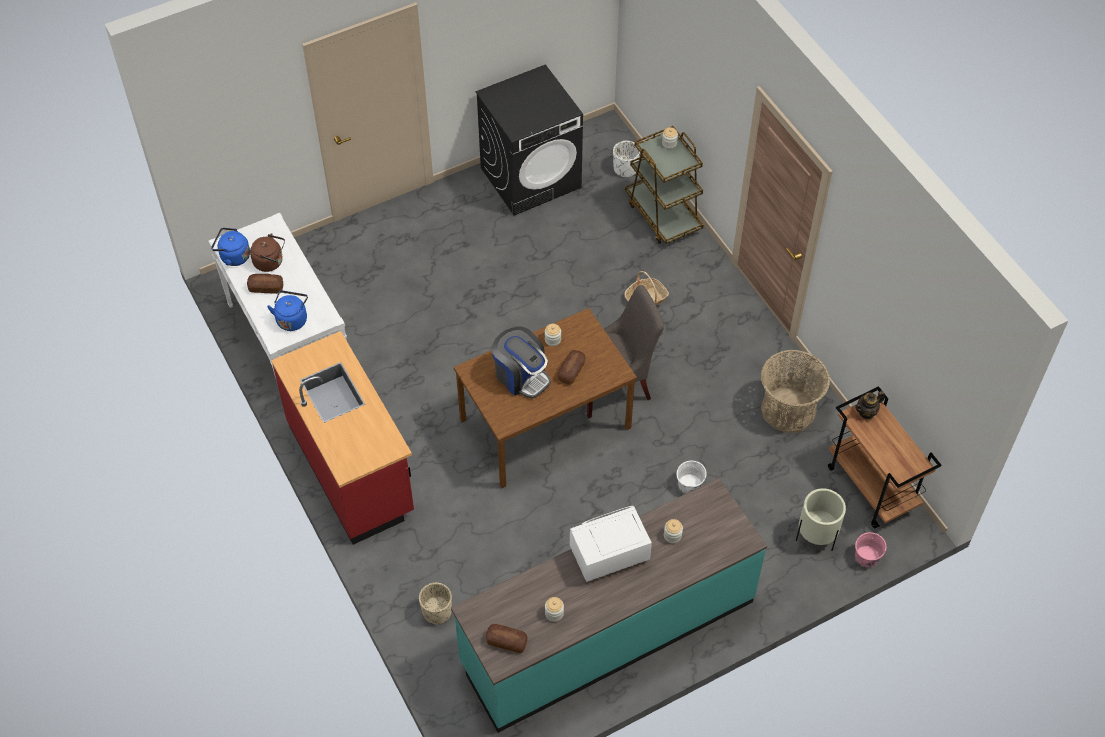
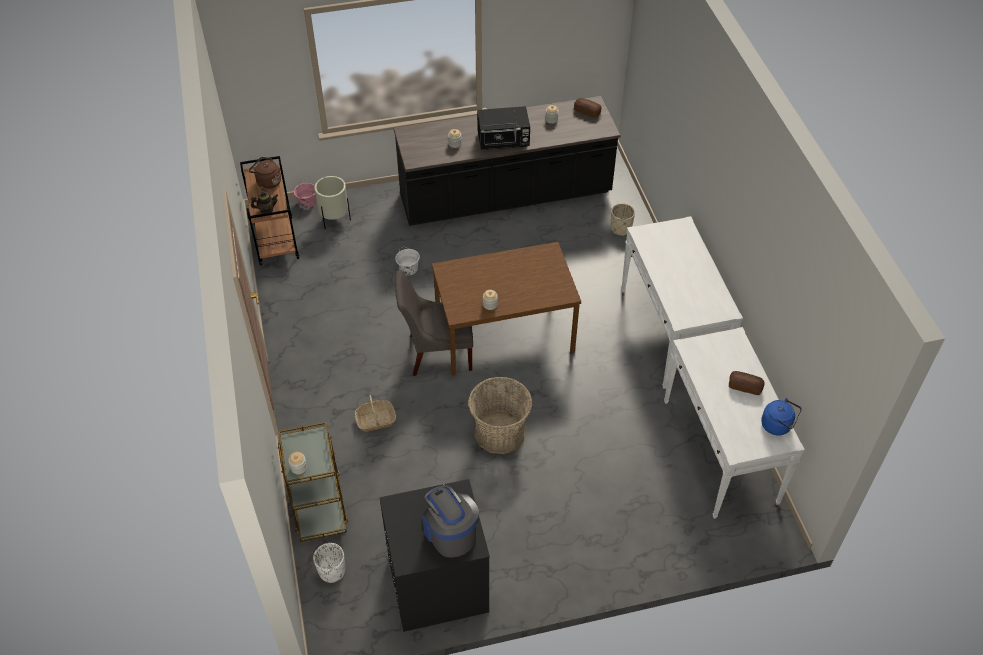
camera: 165 degrees left, 5 degrees down
brown kettle [250,233,285,272] -> brown kettle moved to [249,157,281,189]
blue kettle [267,291,308,331] -> none
red counter [271,331,414,545] -> white console table [621,216,743,389]
turquoise counter [451,478,767,733] -> black counter [394,96,620,226]
coffee machine [492,326,551,399] -> coffee machine moved to [422,485,479,558]
bread [558,350,586,385] -> none
white microwave [570,506,652,582] -> black microwave [477,106,530,150]
basket [761,350,830,433] -> basket moved to [468,377,532,454]

